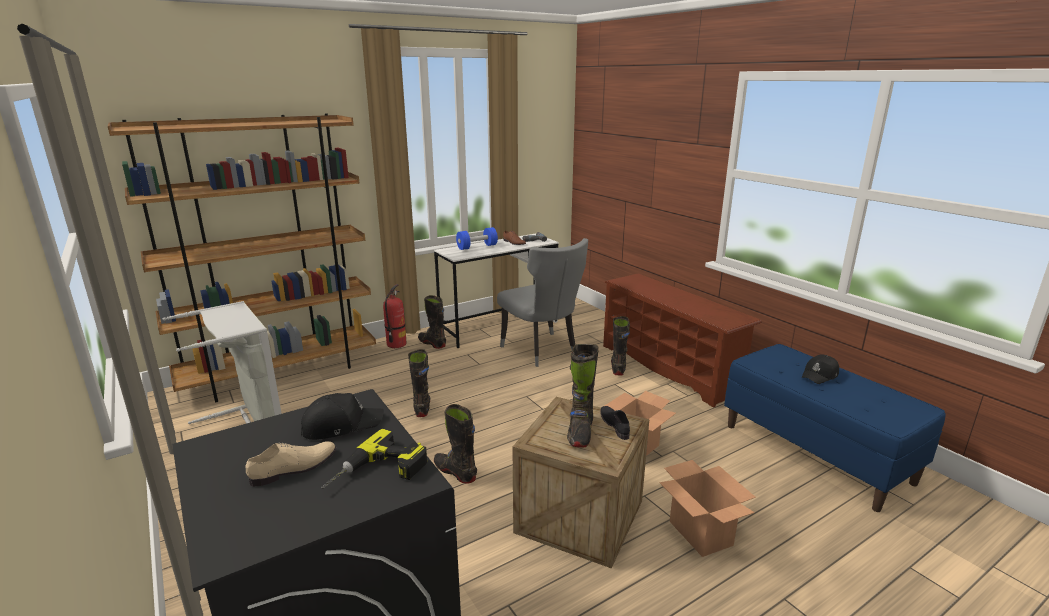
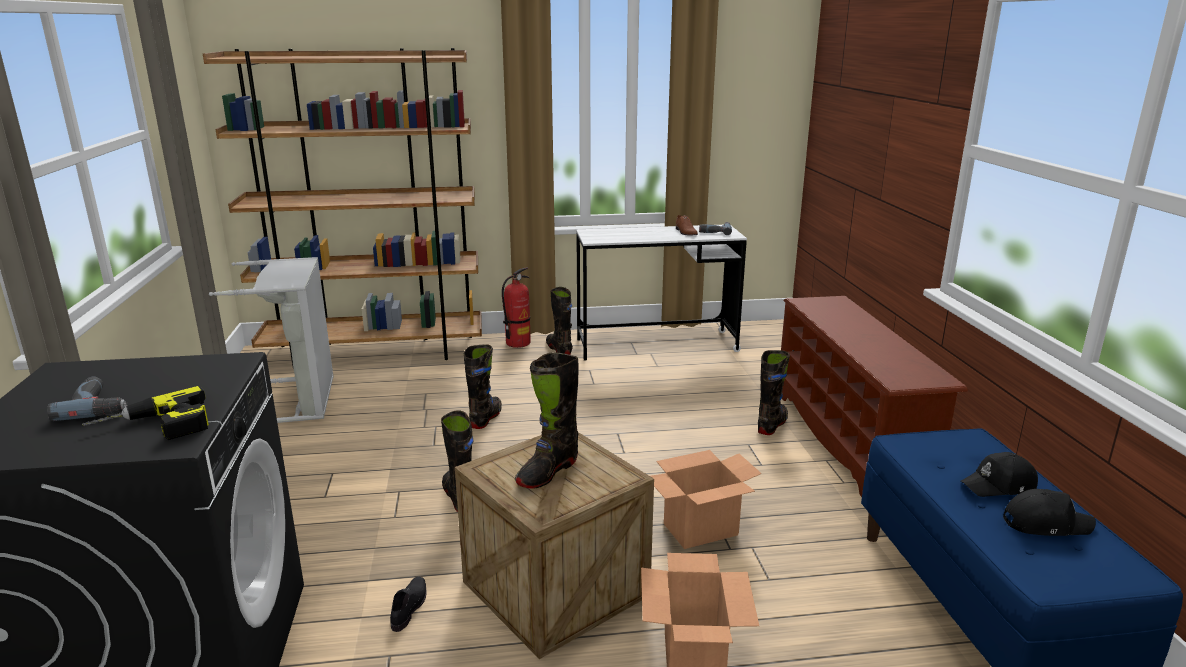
camera: 25 degrees right, 0 degrees up
beige shoe [246,441,336,487] -> power drill [47,377,127,421]
black cap [301,393,384,440] -> black cap moved to [1003,489,1096,536]
blue dumbbell [456,227,498,250] -> none
grey chair [497,238,588,367] -> none
black shoe [600,406,630,440] -> black shoe moved to [390,577,427,632]

